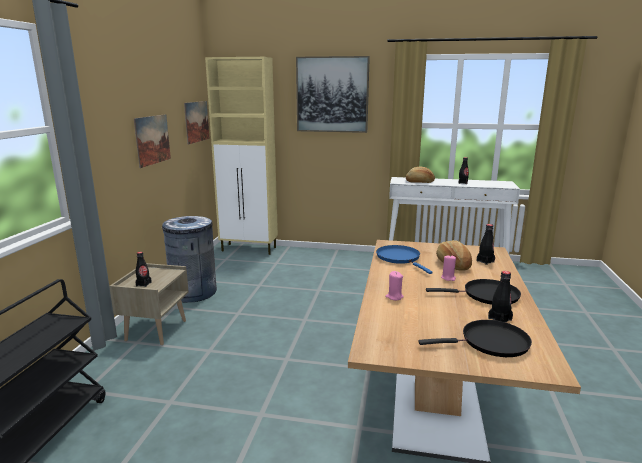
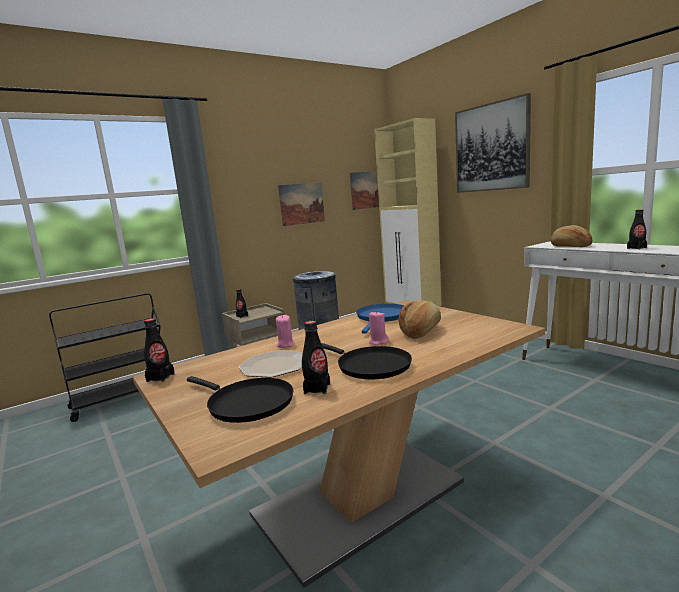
camera: 45 degrees right, 5 degrees down
black bottle [477,224,495,265] -> black bottle moved to [144,318,175,382]
none -> plate [239,350,303,378]

